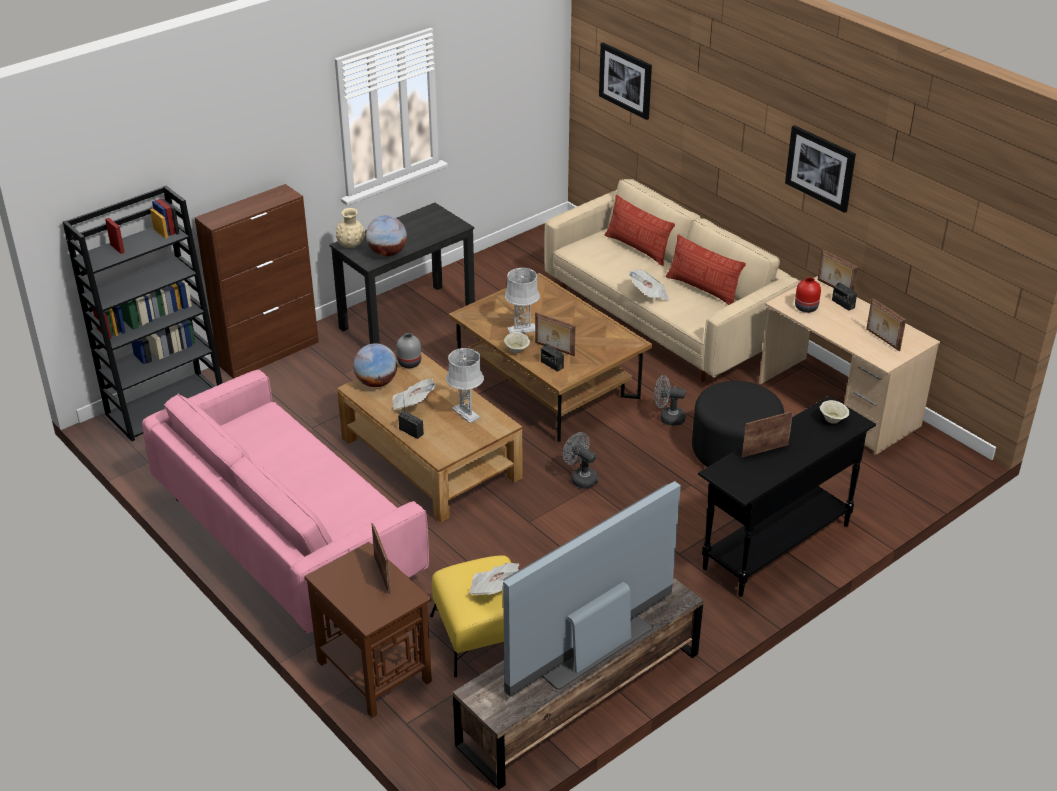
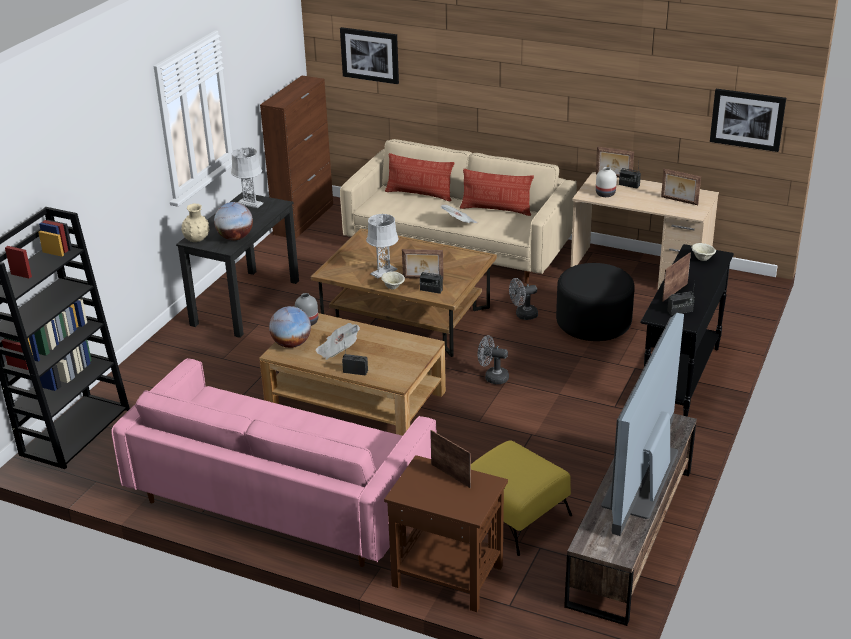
camera: 25 degrees left, 5 degrees down
brown cabinet [194,184,319,379] -> brown cabinet moved to [260,76,333,239]
grey table lamp [446,348,484,423] -> grey table lamp moved to [231,147,263,208]
newspaper [468,563,520,595] -> none
picture [785,125,856,213] -> picture moved to [710,89,786,152]
red vase [795,277,821,313] -> white vase [596,167,617,197]
none -> radio [667,280,695,315]

